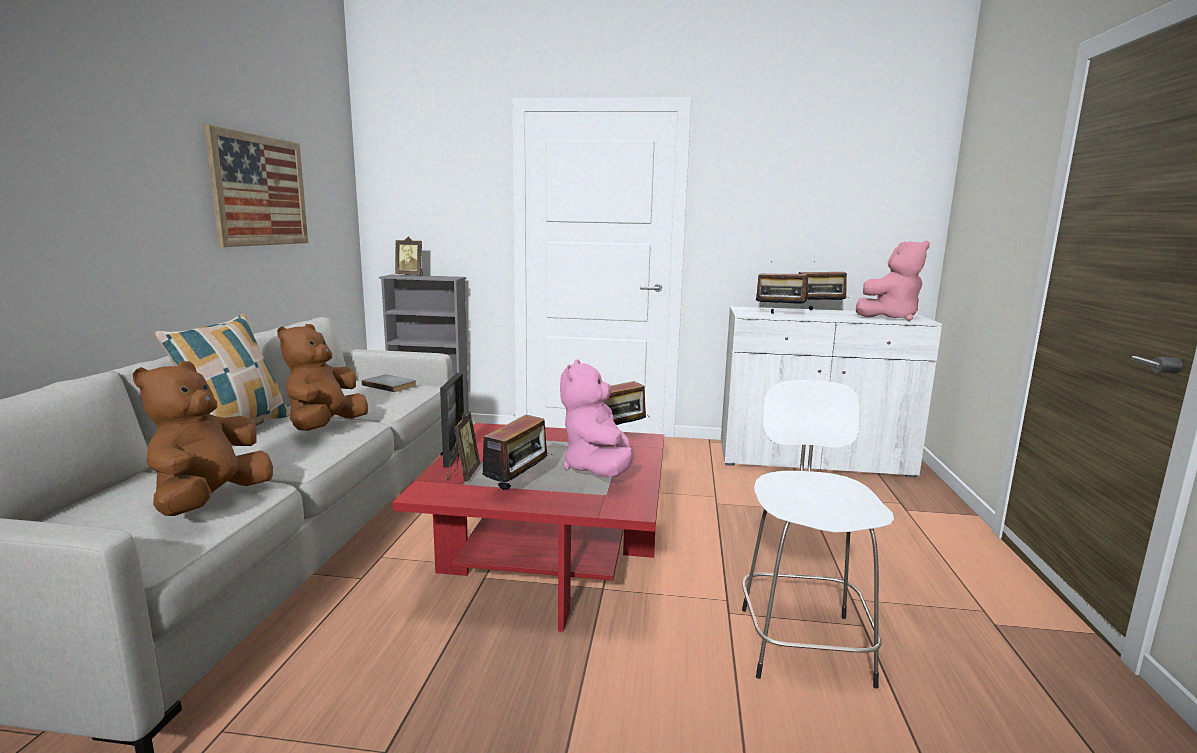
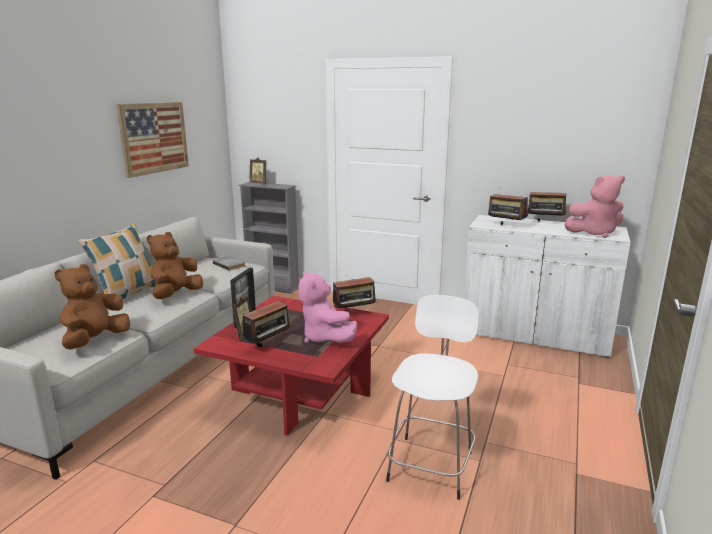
camera: 15 degrees right, 5 degrees up
pink plush toy [560,360,633,477] -> pink plush toy turned 45 degrees counterclockwise [299,271,357,343]

